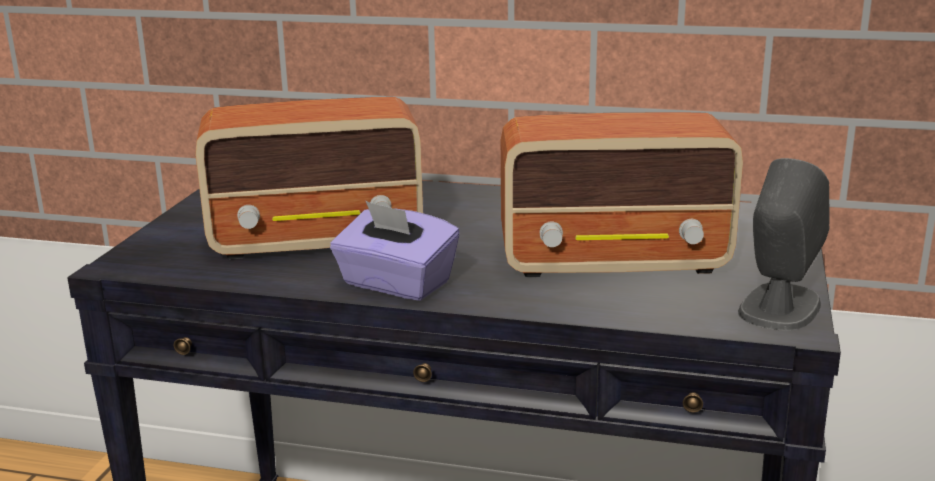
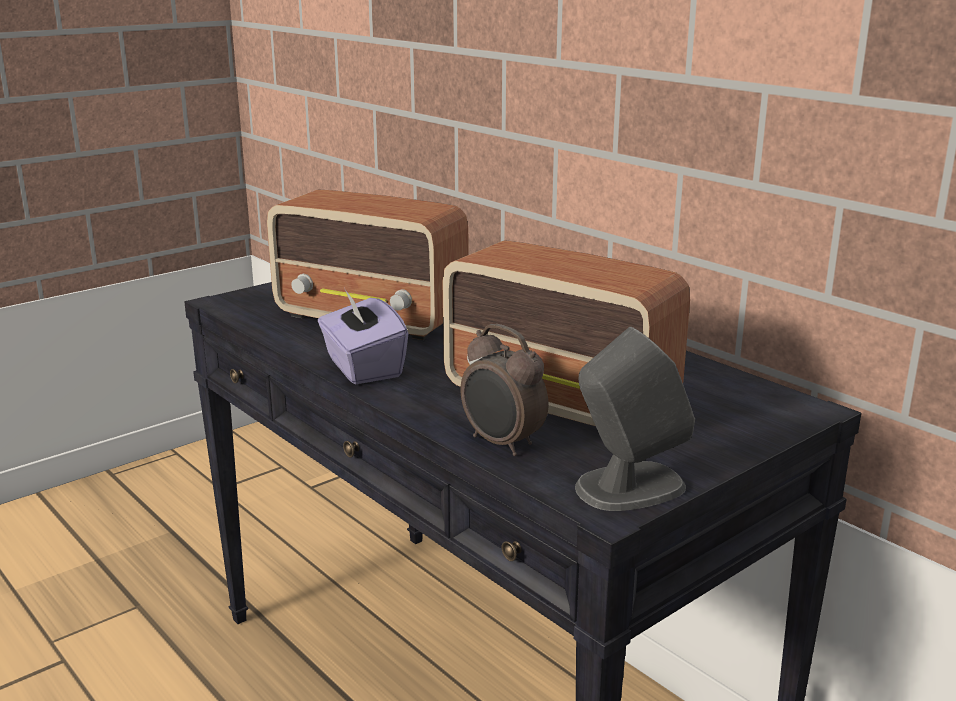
camera: 35 degrees right, 0 degrees up
none -> alarm clock [461,324,549,456]

